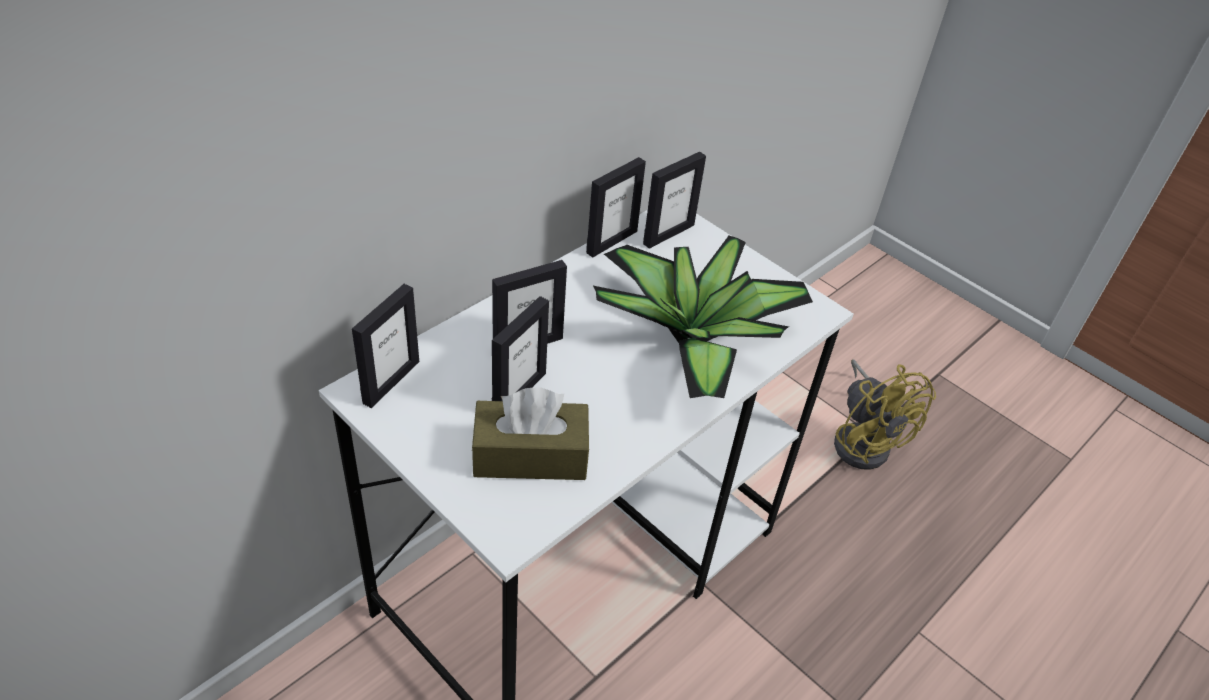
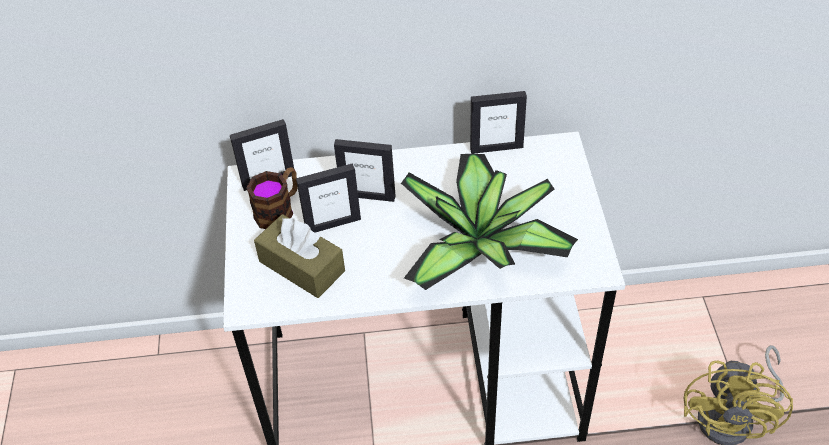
camera: 45 degrees right, 5 degrees up
picture frame [643,152,706,249] -> none
none -> mug [246,167,298,229]

